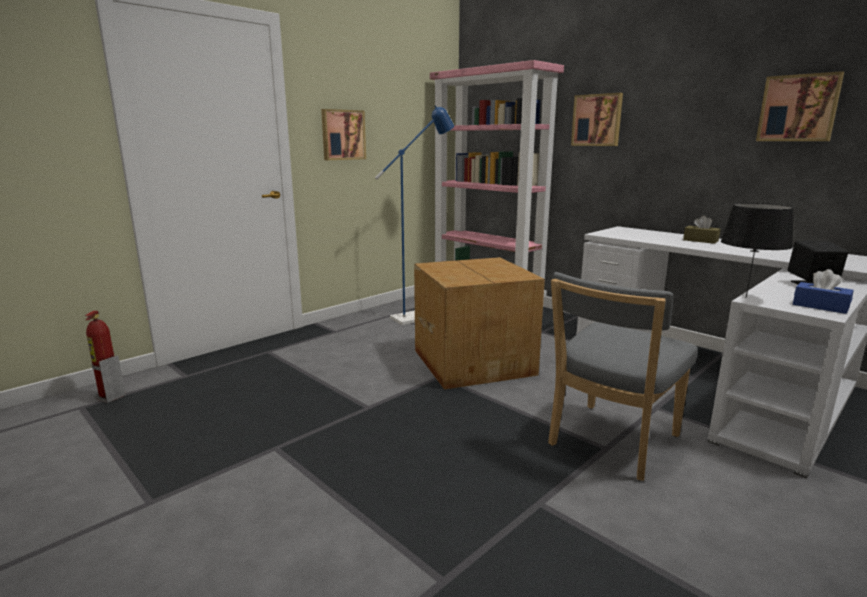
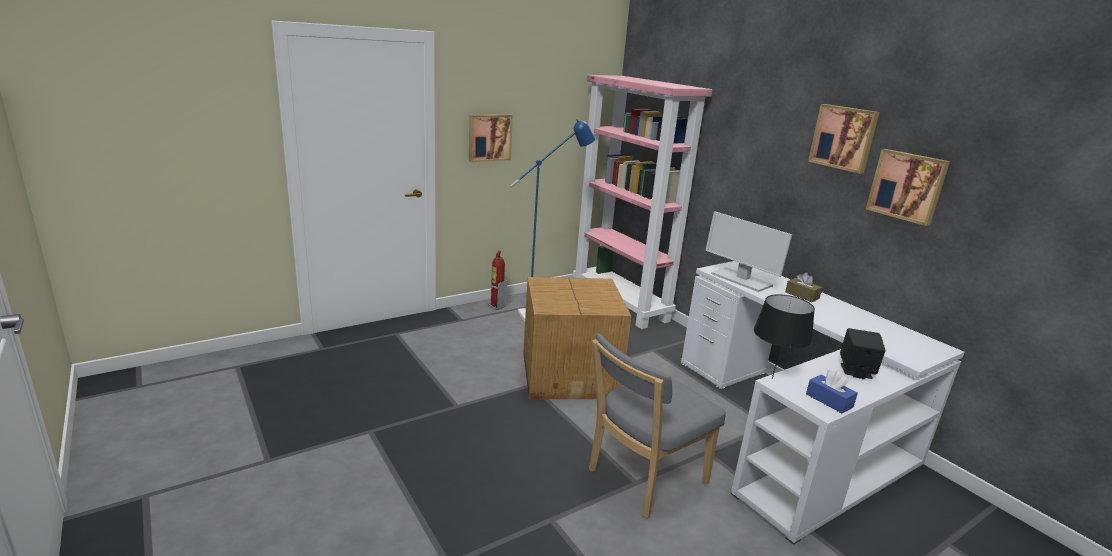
camera: 10 degrees right, 5 degrees up
fire extinguisher [85,311,126,403] -> fire extinguisher moved to [488,250,507,310]
picture [571,93,623,146] -> picture moved to [808,104,880,174]
none -> monitor [705,211,792,292]

